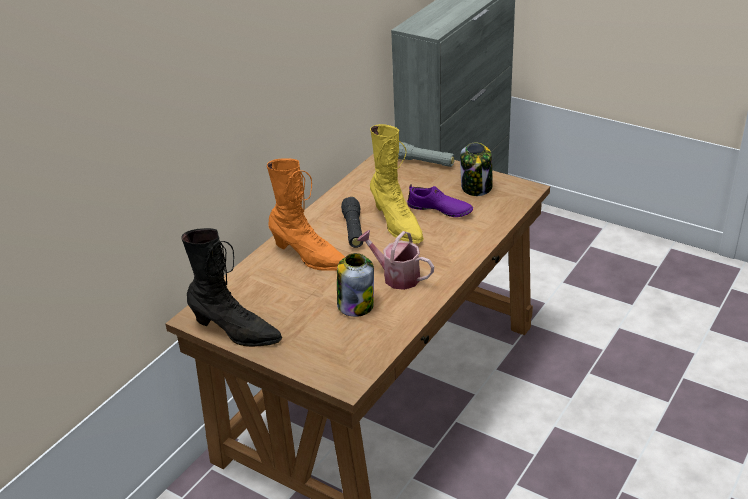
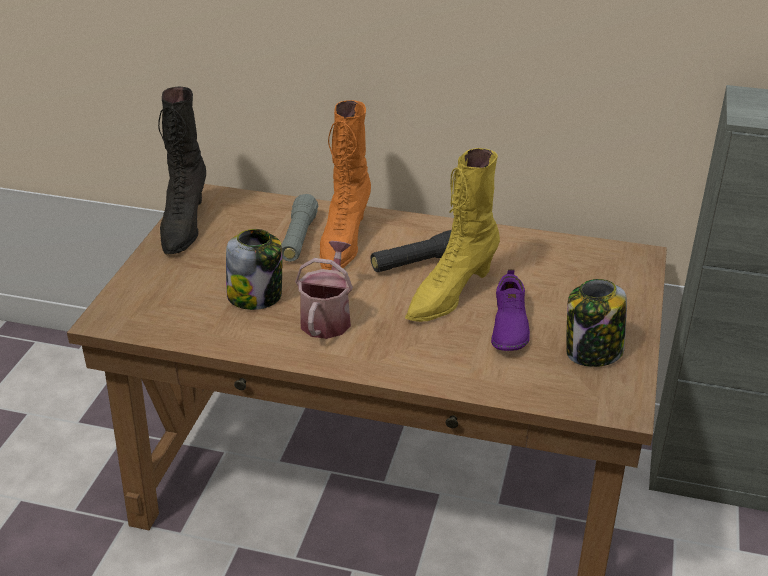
camera: 70 degrees right, 0 degrees up
grey flashlight [398,142,455,167] -> grey flashlight moved to [282,194,318,262]

